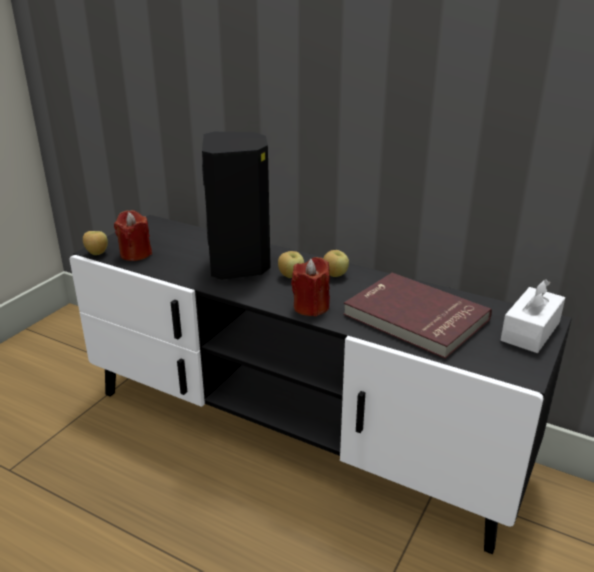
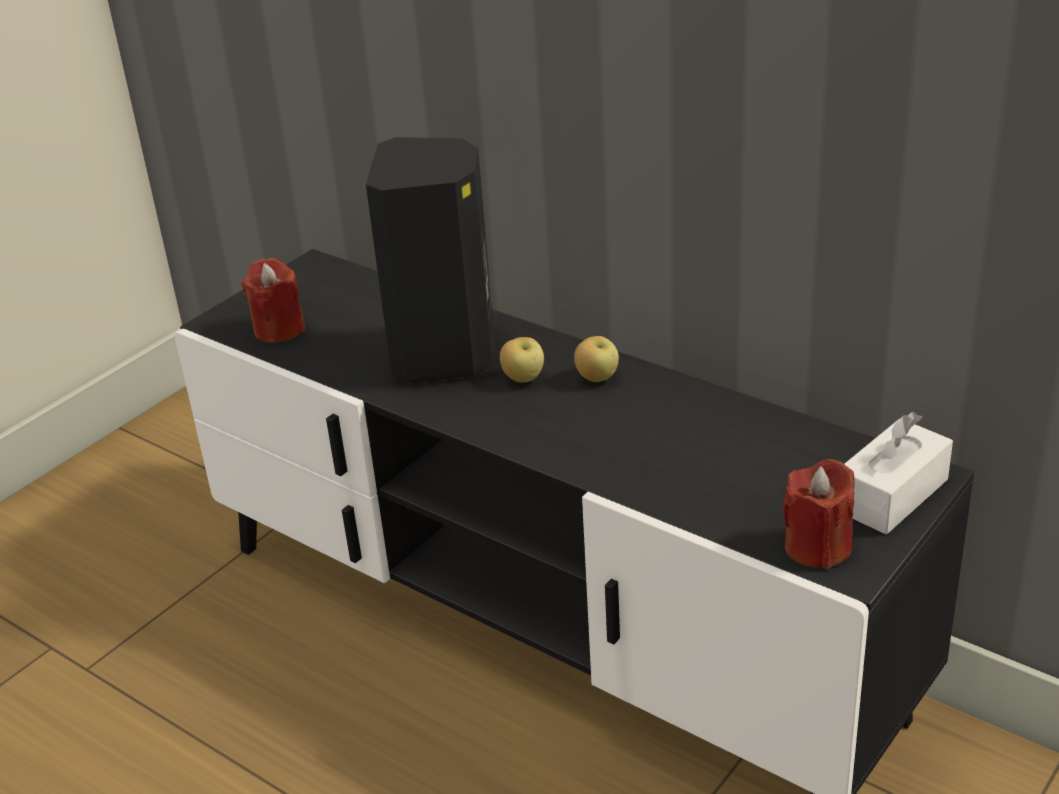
camera: 10 degrees right, 5 degrees up
apple [83,231,108,255] -> none
red candle [291,257,330,317] -> red candle moved to [783,459,855,569]
red book [343,273,492,359] -> none

